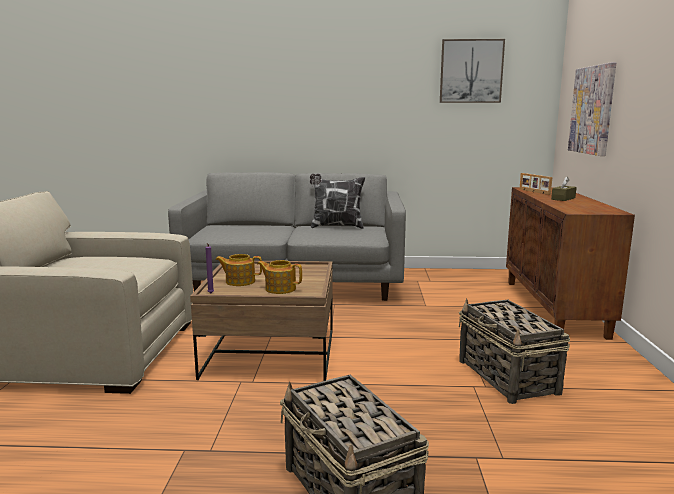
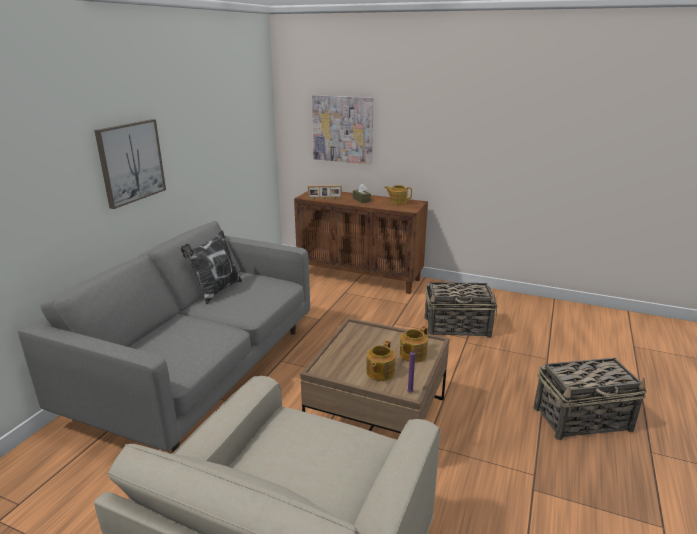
camera: 70 degrees left, 10 degrees up
picture [440,39,505,103] -> picture moved to [94,119,166,209]
none -> teapot [385,185,412,205]

